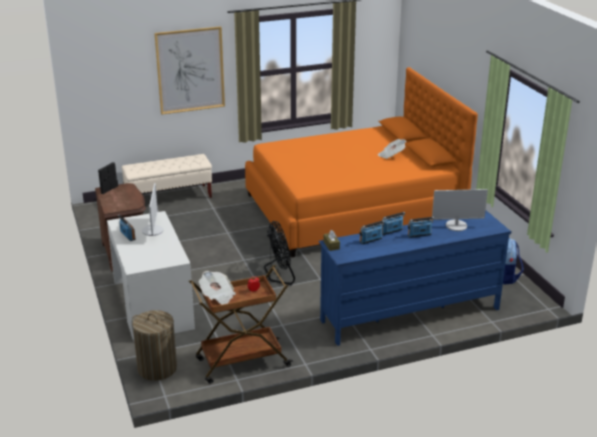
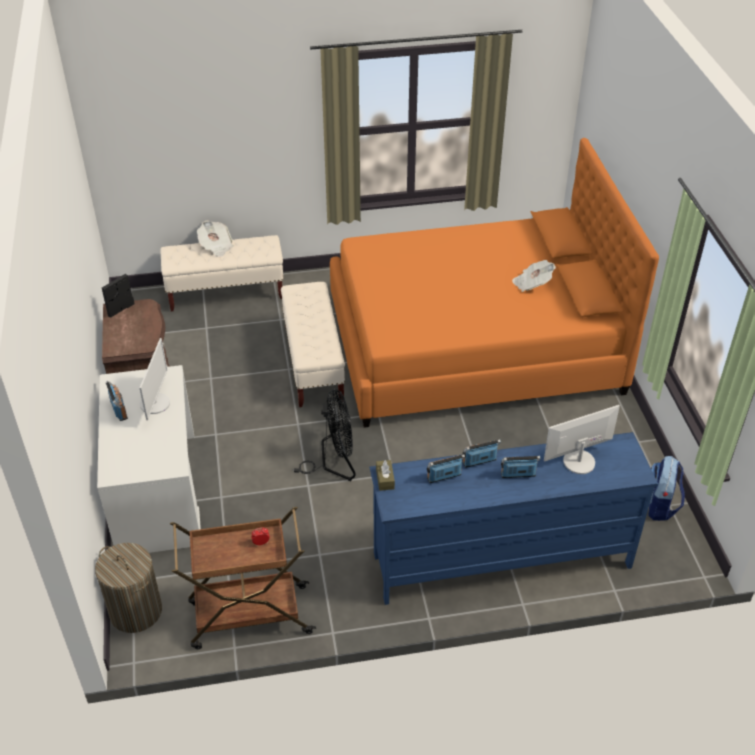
camera: 10 degrees right, 15 degrees up
picture [155,26,225,115] -> none
newspaper [199,271,236,305] -> newspaper moved to [197,220,234,257]
monitor [432,189,488,231] -> monitor turned 150 degrees clockwise [544,405,620,474]
none -> beige bench [281,282,345,407]

